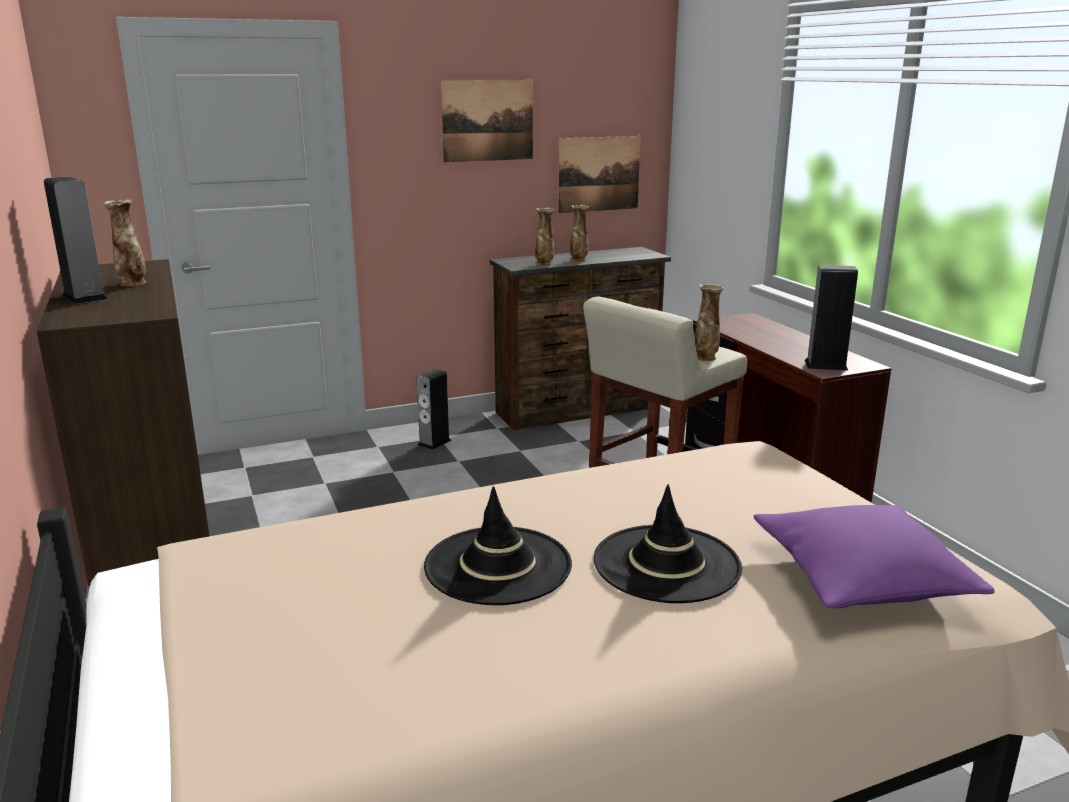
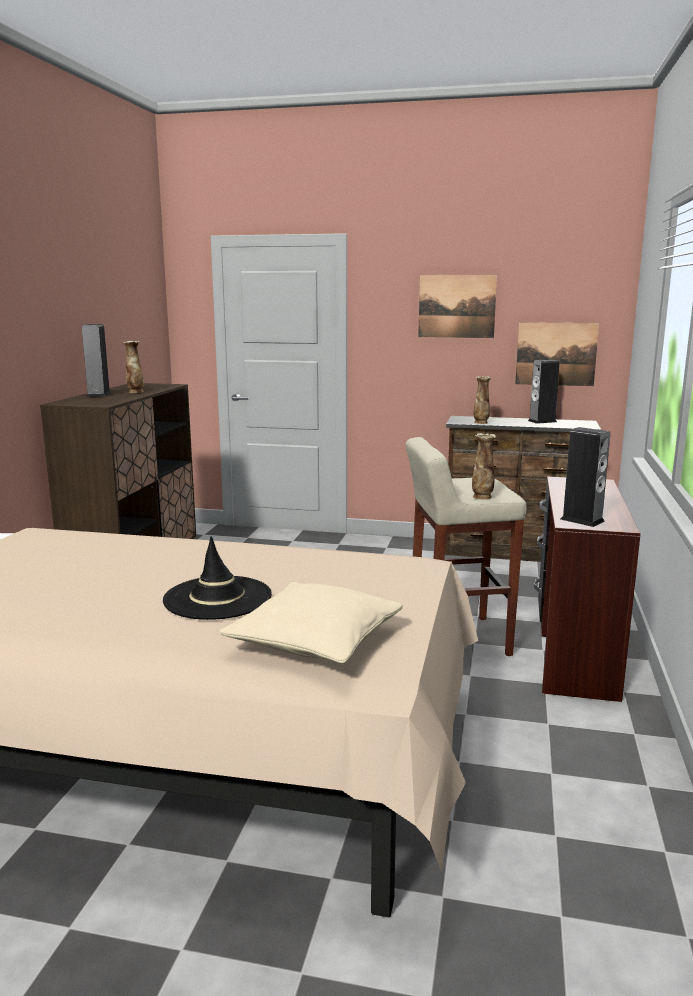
camera: 35 degrees right, 5 degrees down
speaker [417,369,451,450] -> speaker moved to [528,360,560,424]
black hat [424,486,572,605] -> none
vase [570,205,590,262] -> none
purple pillow [754,505,995,608] -> beige pillow [219,582,403,663]

